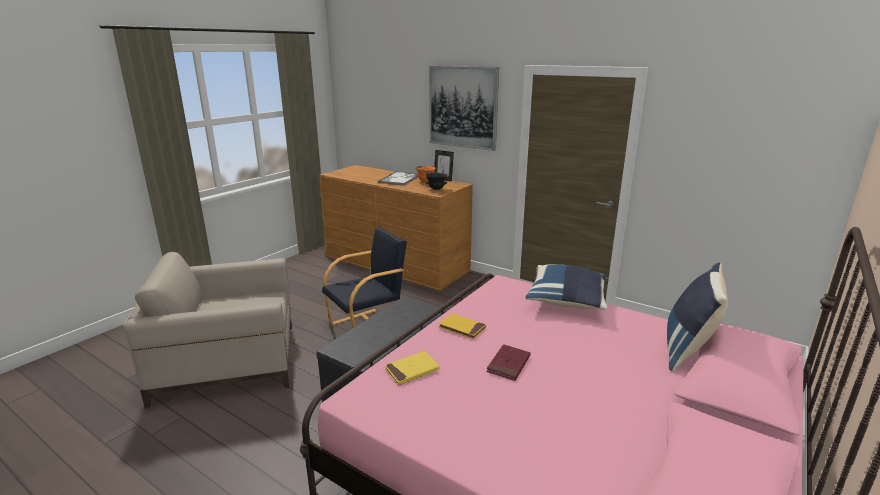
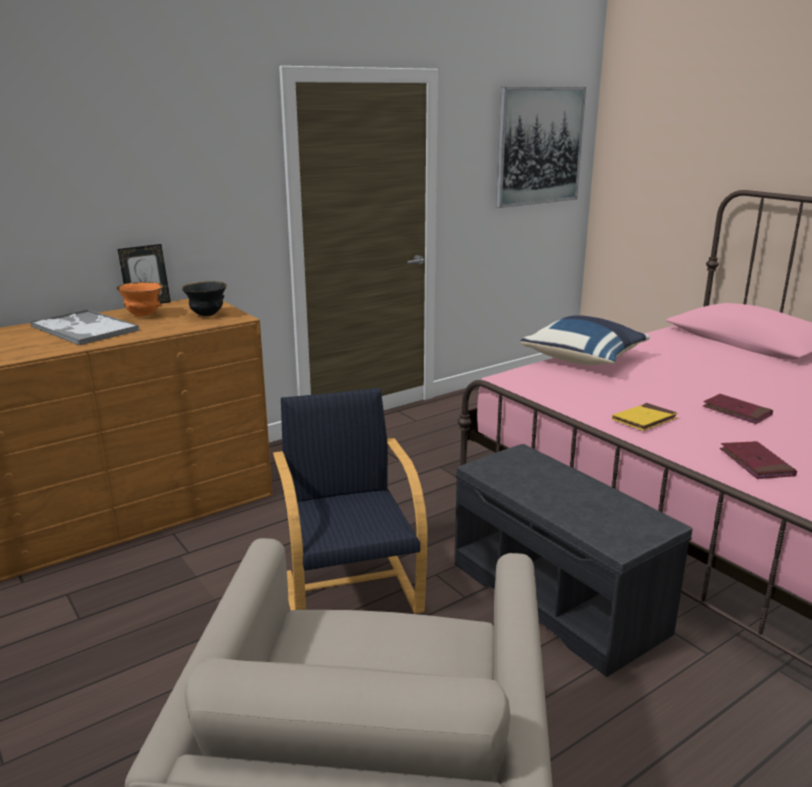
camera: 70 degrees left, 0 degrees up
yellow book [385,351,440,385] -> red book [720,441,797,479]
picture [429,66,499,151] -> picture moved to [496,87,586,208]
blue pillow [667,263,728,371] -> none

